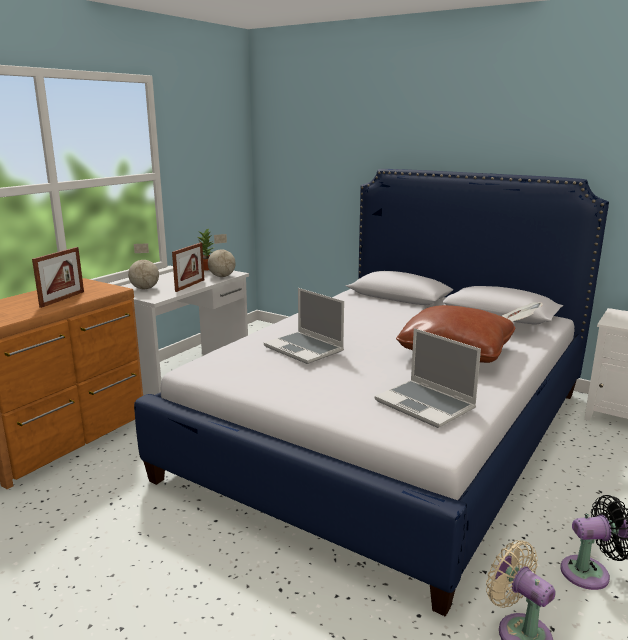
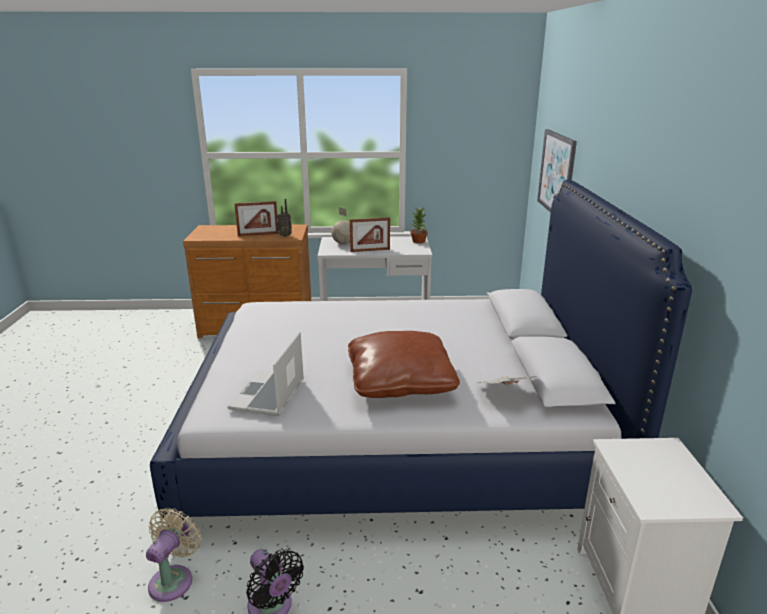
camera: 55 degrees right, 5 degrees up
globe [208,234,236,277] -> none
laptop [264,288,344,364] -> none
none -> radio [275,199,292,237]
none -> picture [537,129,577,213]

